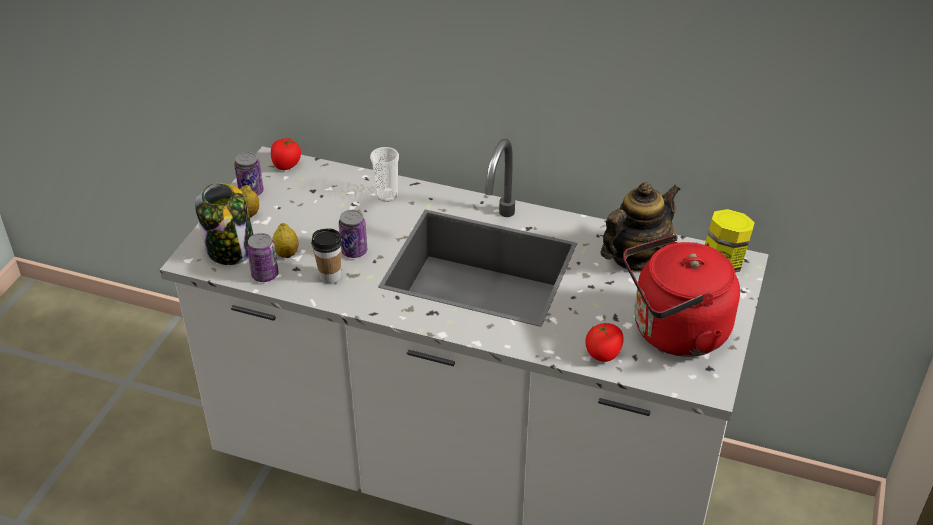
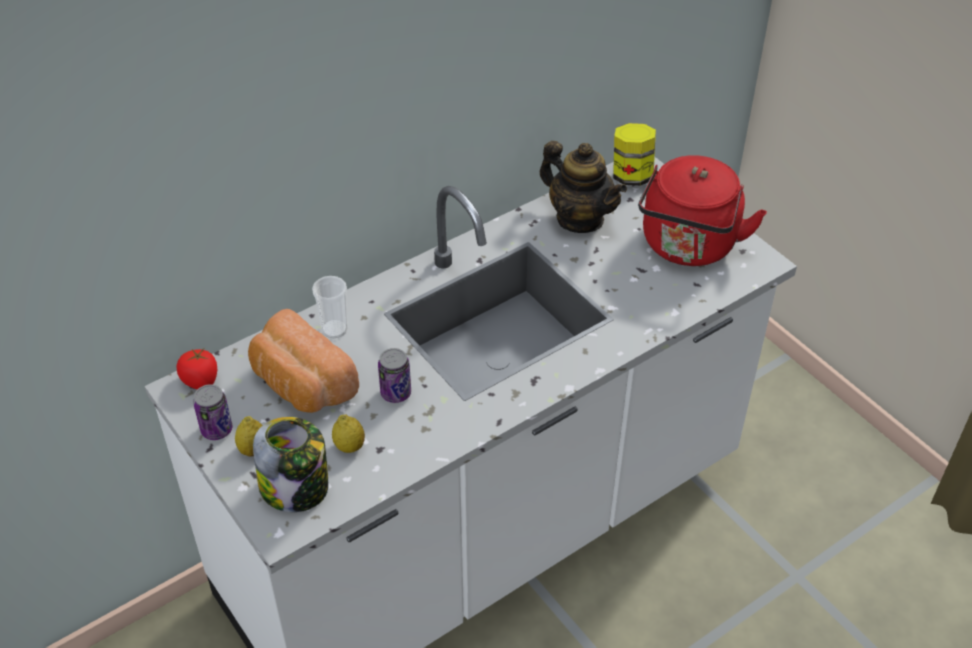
camera: 55 degrees left, 5 degrees up
can [247,233,278,282] -> none
cup [311,228,342,283] -> none
tomato [585,323,624,362] -> none
teapot [601,182,681,271] -> teapot turned 135 degrees clockwise [540,141,627,233]
none -> bread [248,309,359,413]

